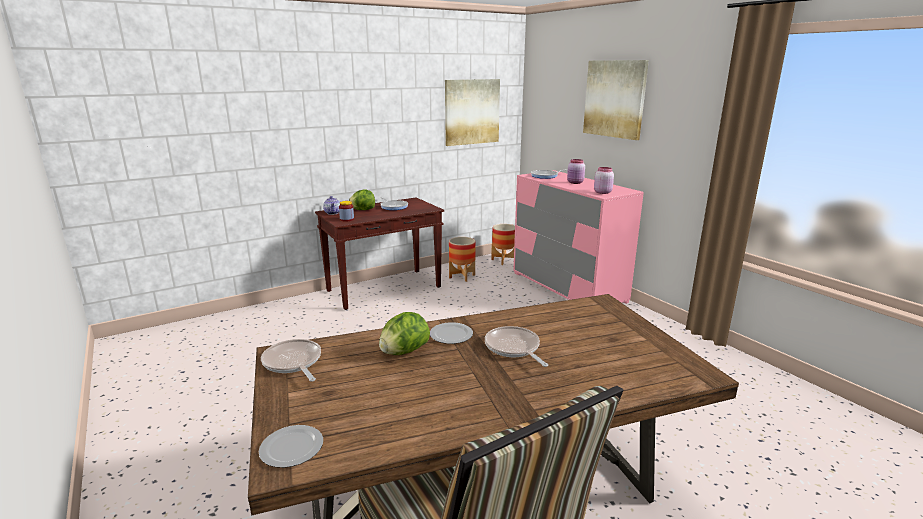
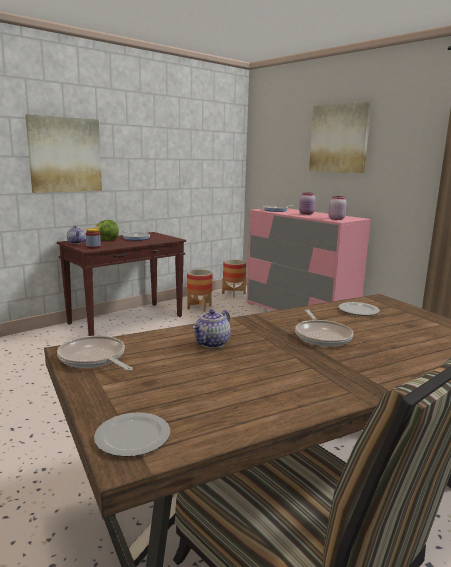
camera: 10 degrees left, 5 degrees down
lettuce [379,312,430,355] -> teapot [193,310,231,348]
plate [430,322,473,344] -> plate moved to [338,302,380,316]
picture [445,79,500,146] -> picture moved to [25,114,102,193]
frying pan [485,326,548,367] -> frying pan turned 150 degrees counterclockwise [295,309,354,347]

